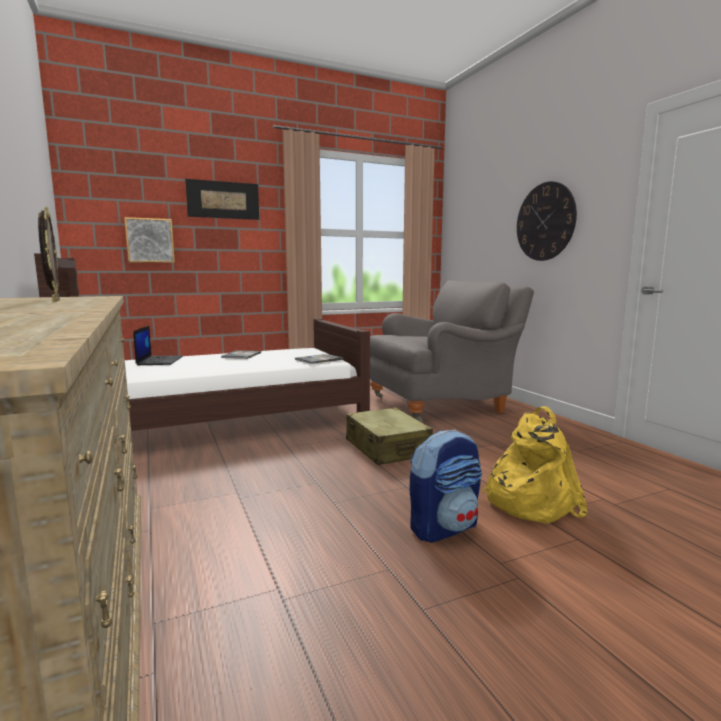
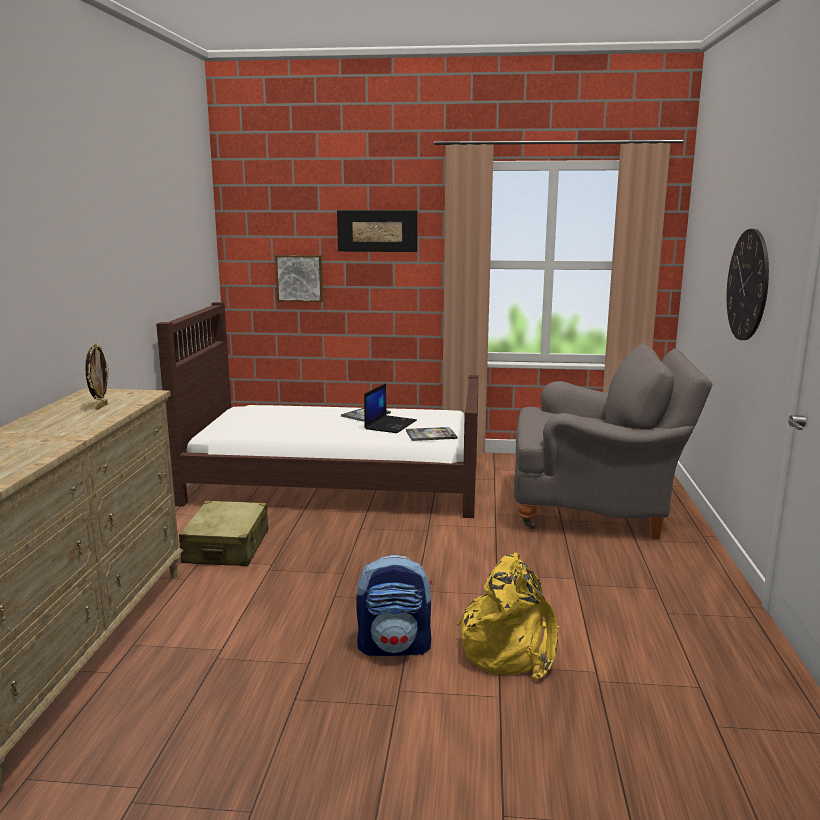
camera: 30 degrees right, 5 degrees up
laptop [133,326,183,365] -> laptop moved to [364,383,417,433]
beige suitcase [346,407,433,465] -> beige suitcase moved to [179,501,268,567]

